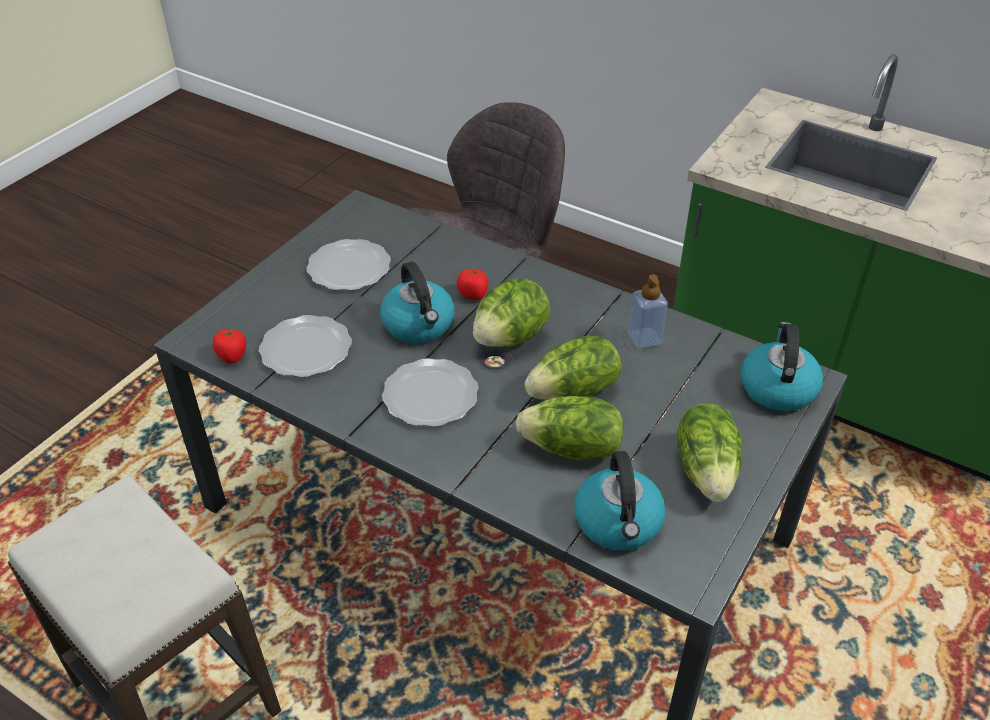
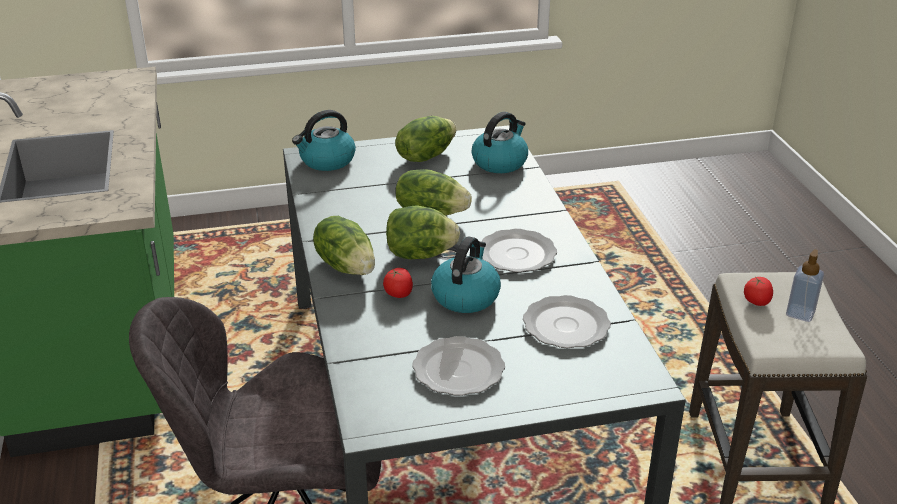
camera: 135 degrees left, 10 degrees down
tomato [213,329,246,363] -> tomato moved to [744,277,773,306]
lettuce [516,396,624,460] -> lettuce moved to [313,216,375,275]
soap dispenser [628,274,668,348] -> soap dispenser moved to [786,249,824,322]

